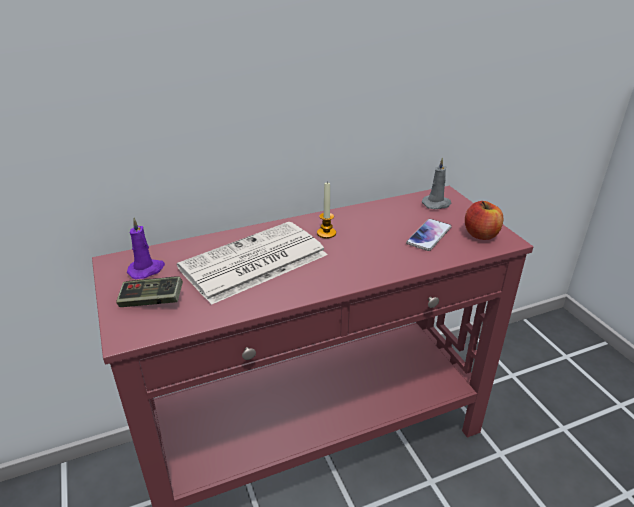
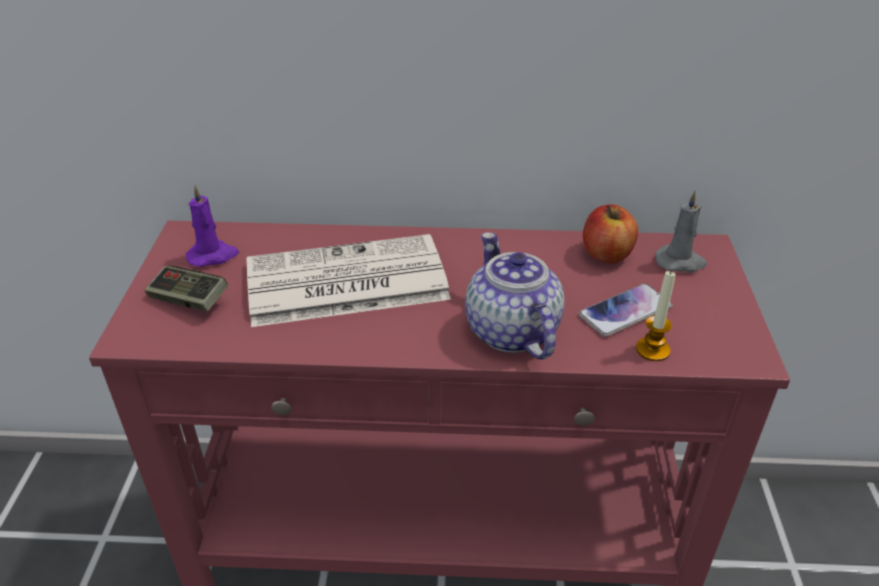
camera: 25 degrees right, 5 degrees up
candle [317,183,336,238] -> candle moved to [636,271,676,361]
apple [465,201,503,240] -> apple moved to [583,204,638,264]
none -> teapot [465,232,564,360]

